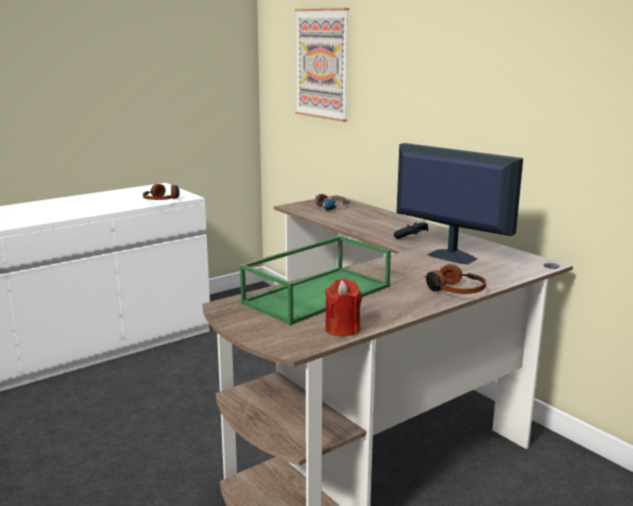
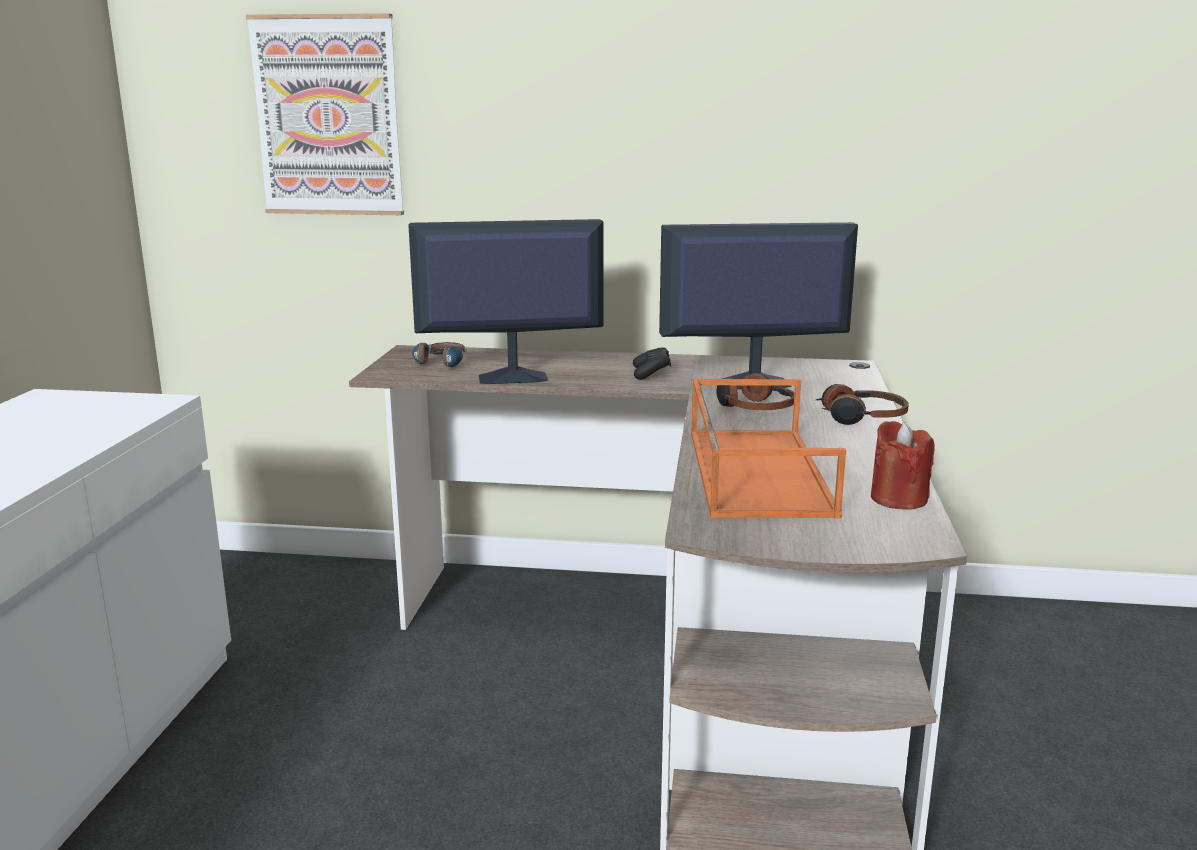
camera: 45 degrees left, 0 degrees up
headphones [143,184,179,200] -> headphones moved to [716,373,794,410]
green tray [240,236,391,325] -> orange tray [691,379,846,518]
none -> monitor [408,219,604,384]

